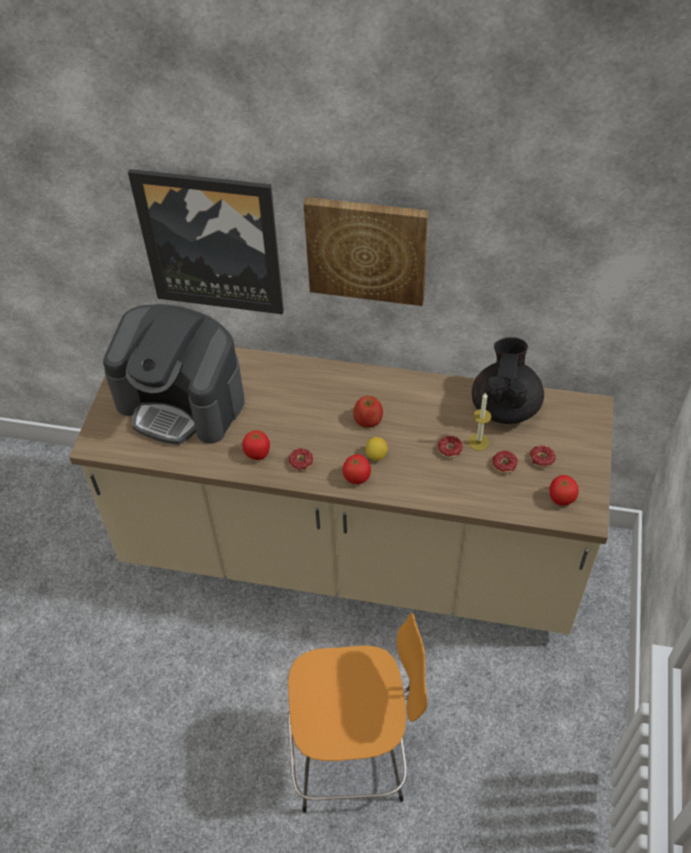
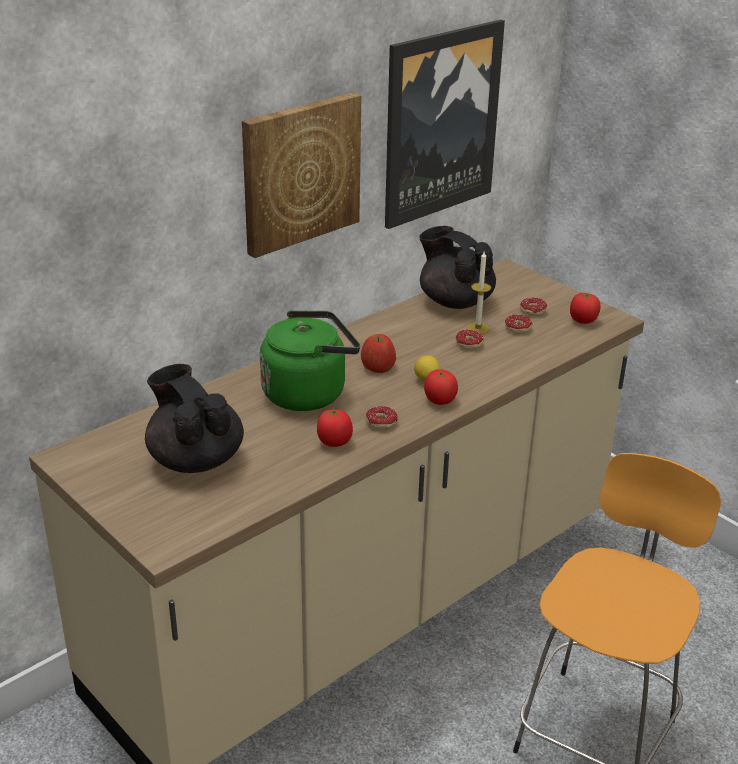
camera: 55 degrees left, 20 degrees down
coffee machine [103,304,244,445] -> black teapot [145,364,244,473]
picture [128,169,284,314] -> picture moved to [385,19,505,229]
none -> green kettle [260,310,360,411]

